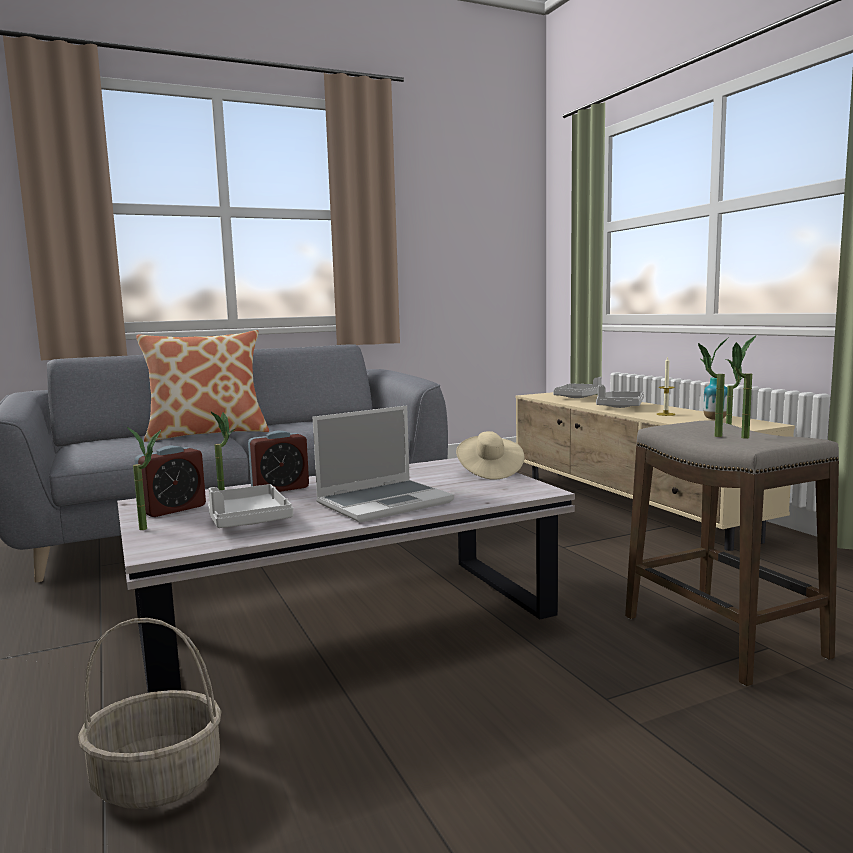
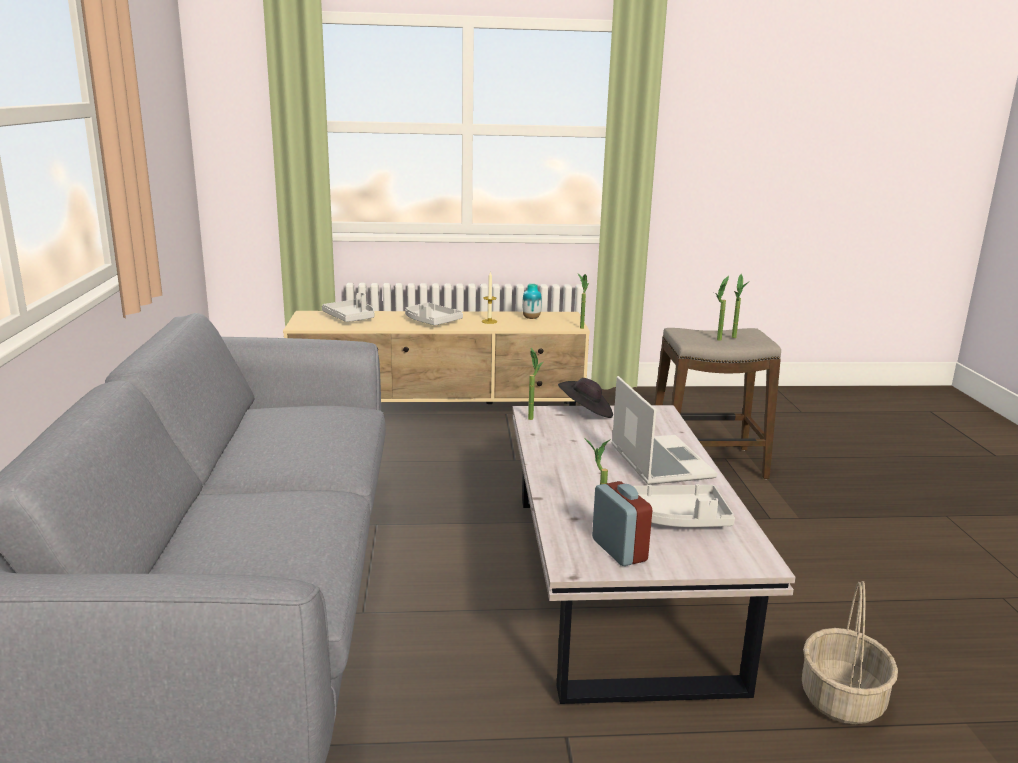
camera: 70 degrees left, 10 degrees up
potted plant [127,427,161,530] -> potted plant moved to [528,348,544,420]
pillow [136,330,269,442] -> none
alarm clock [248,431,309,492] -> none
beige hat [456,431,524,480] -> black hat [558,378,613,418]

